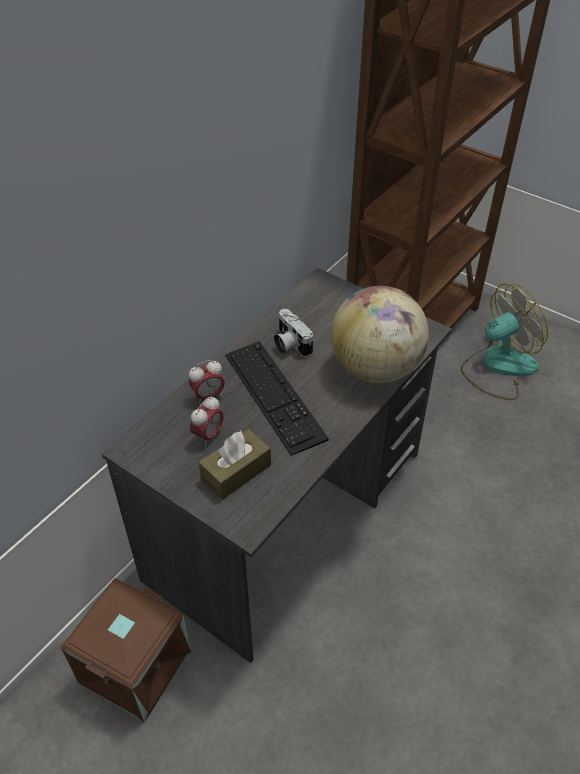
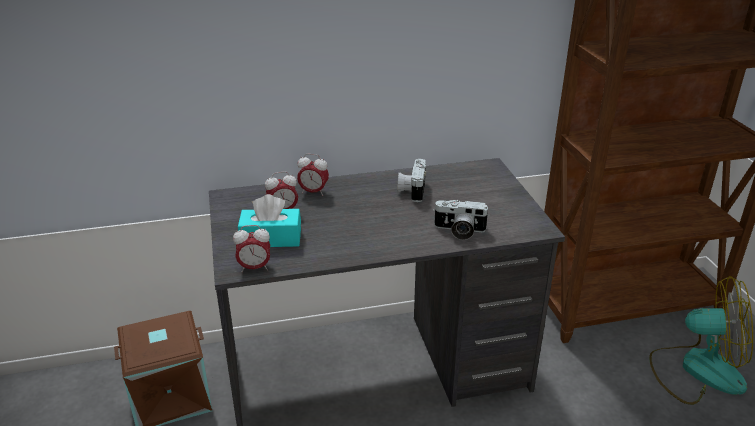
camera: 40 degrees right, 15 degrees down
brown tissue box [199,429,271,500] -> turquoise tissue box [238,194,301,247]
keyboard [225,341,329,456] -> none
globe [331,286,429,383] -> camera [433,200,489,240]
none -> alarm clock [233,225,270,272]

